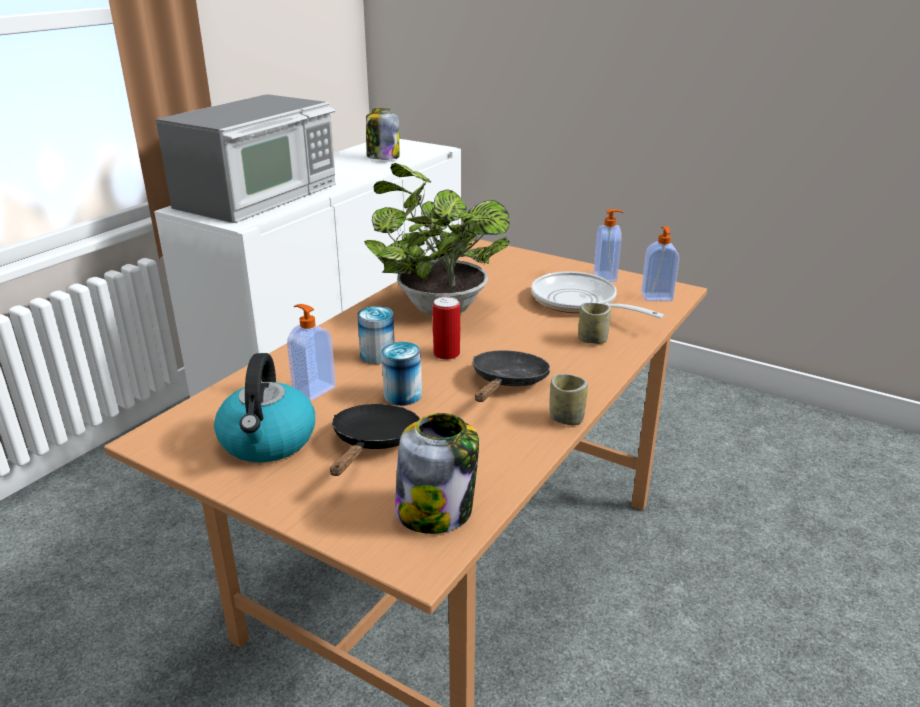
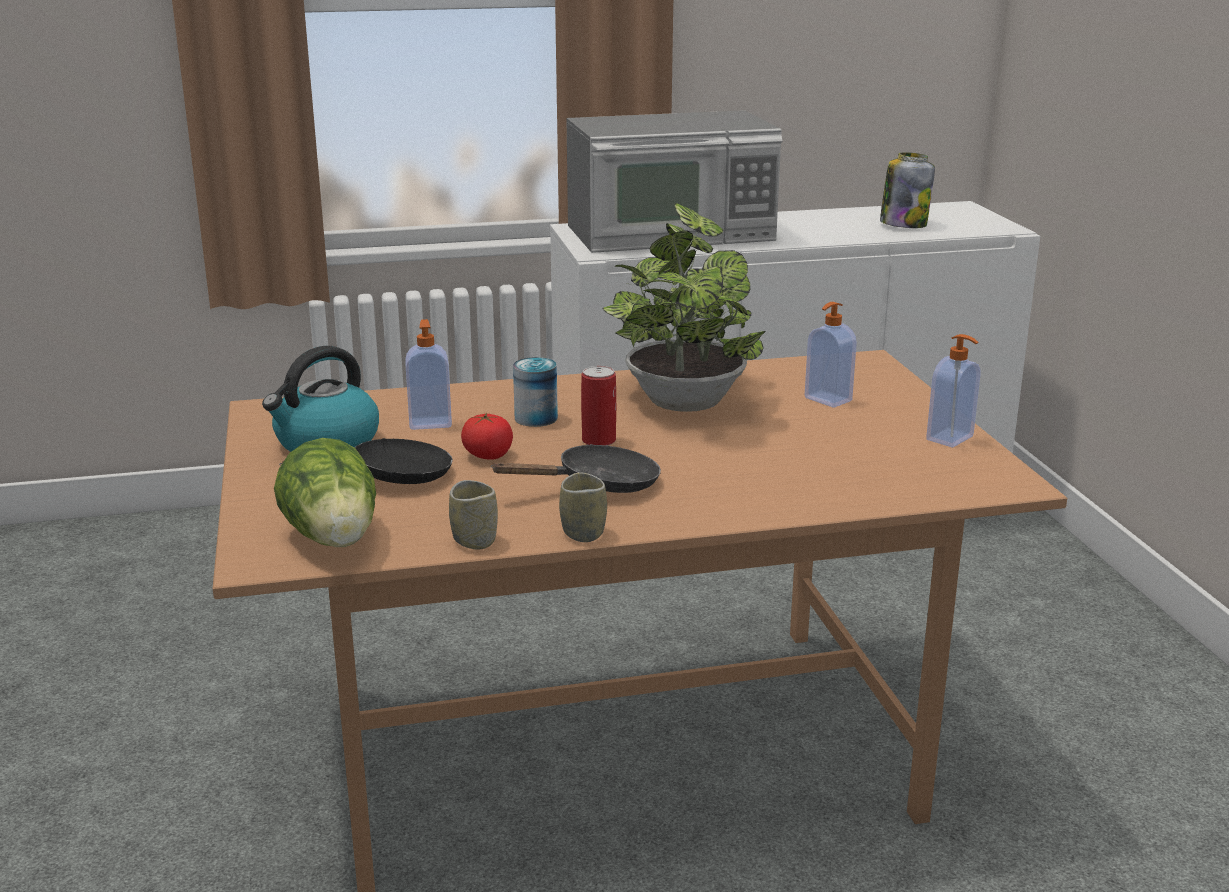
camera: 45 degrees right, 5 degrees down
can [382,342,422,406] -> tomato [461,412,513,460]
jar [395,413,479,534] -> lettuce [274,438,376,547]
frying pan [531,271,664,318] -> none
cup [579,303,611,344] -> cup moved to [449,480,498,550]
soap dispenser [641,227,679,301] -> soap dispenser moved to [805,302,857,408]

